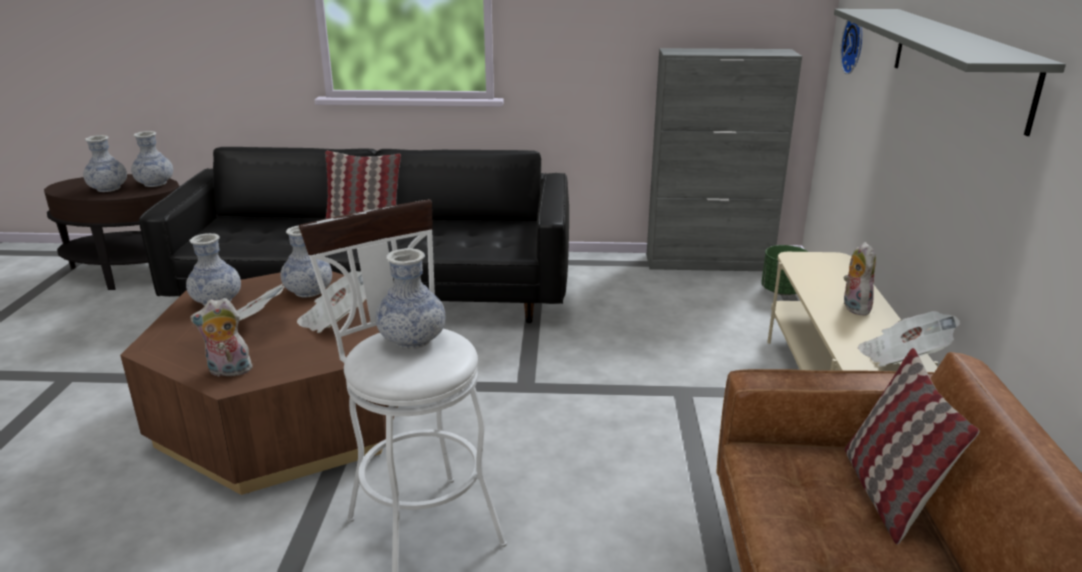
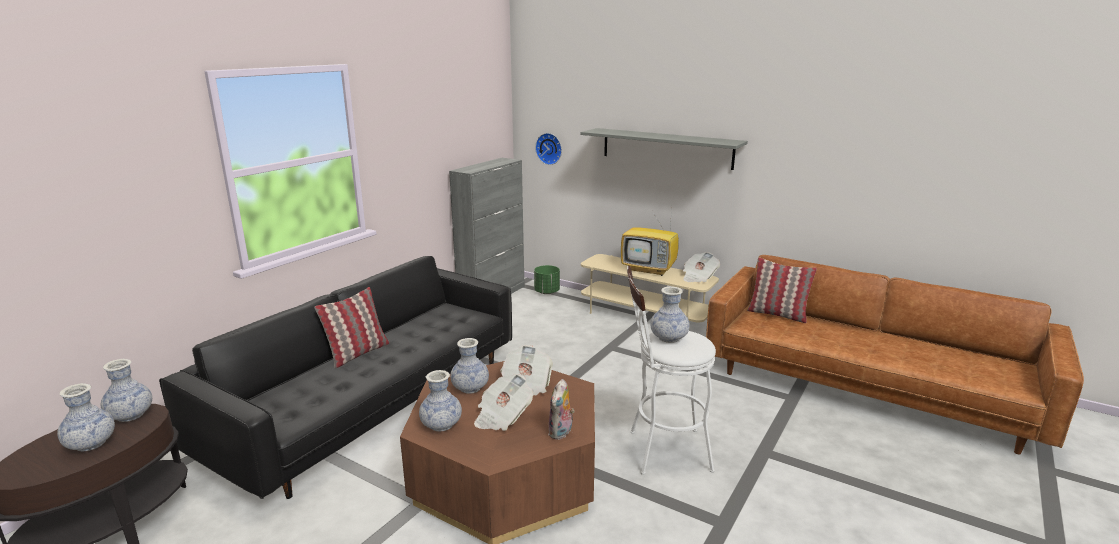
camera: 60 degrees left, 5 degrees down
plush toy [844,242,876,315] -> television [621,209,679,276]

